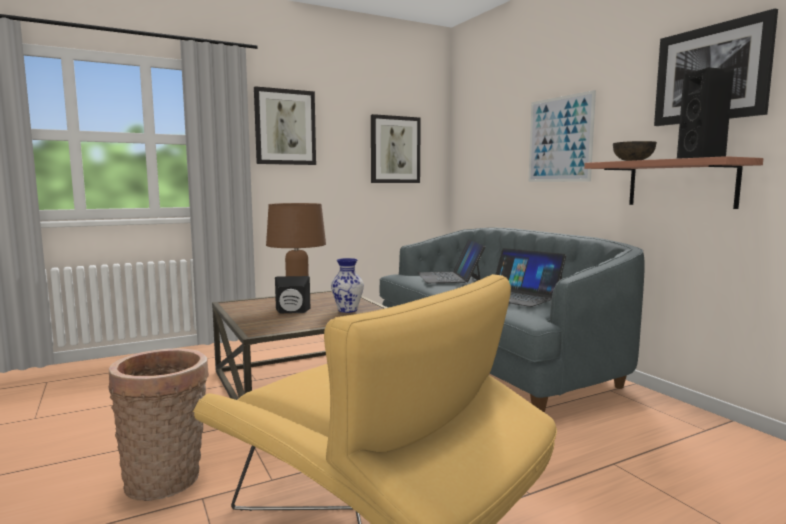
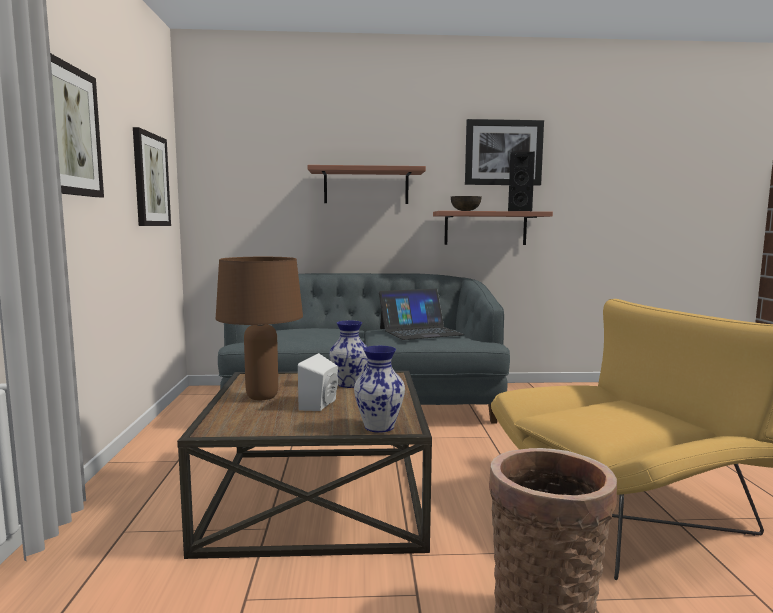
camera: 65 degrees left, 0 degrees up
black speaker [275,276,310,314] -> white speaker [298,353,338,411]
laptop [417,240,486,283] -> none
picture [528,90,596,182] -> shelf [308,165,426,204]
none -> vase [354,346,405,433]

